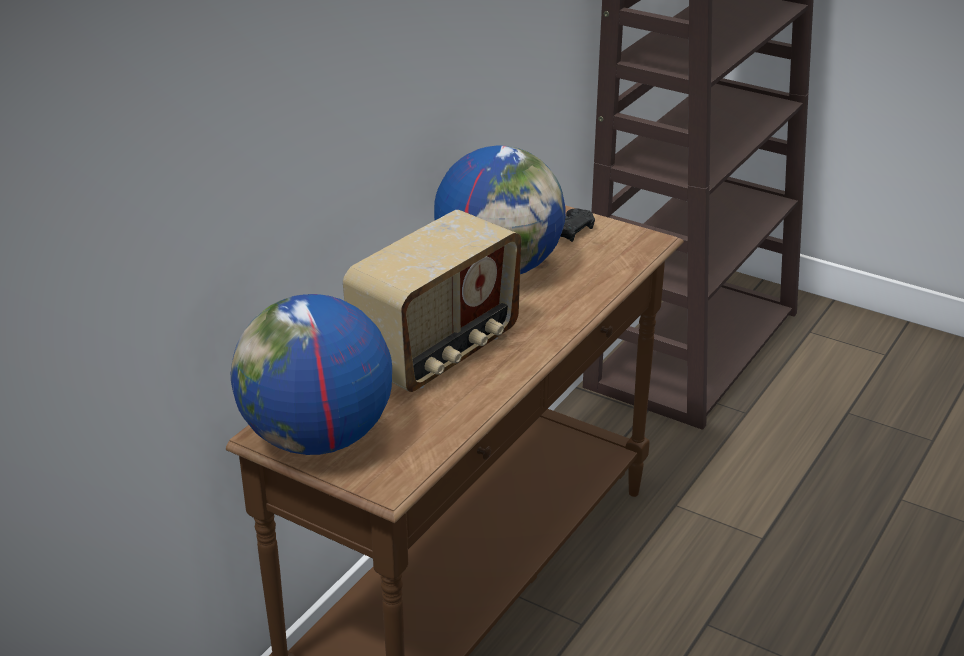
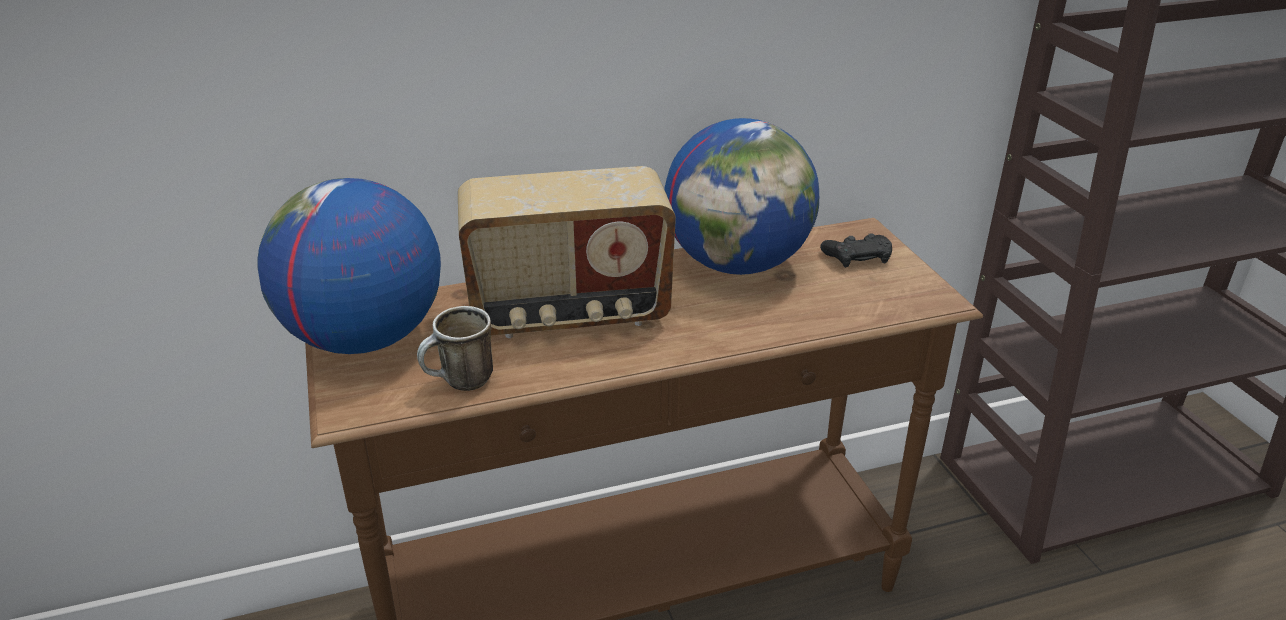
camera: 40 degrees right, 0 degrees up
none -> mug [417,306,493,391]

